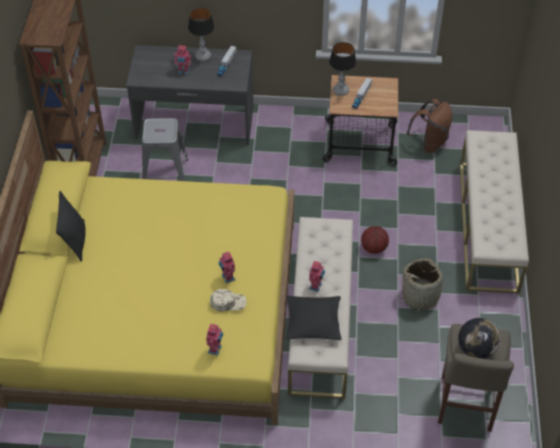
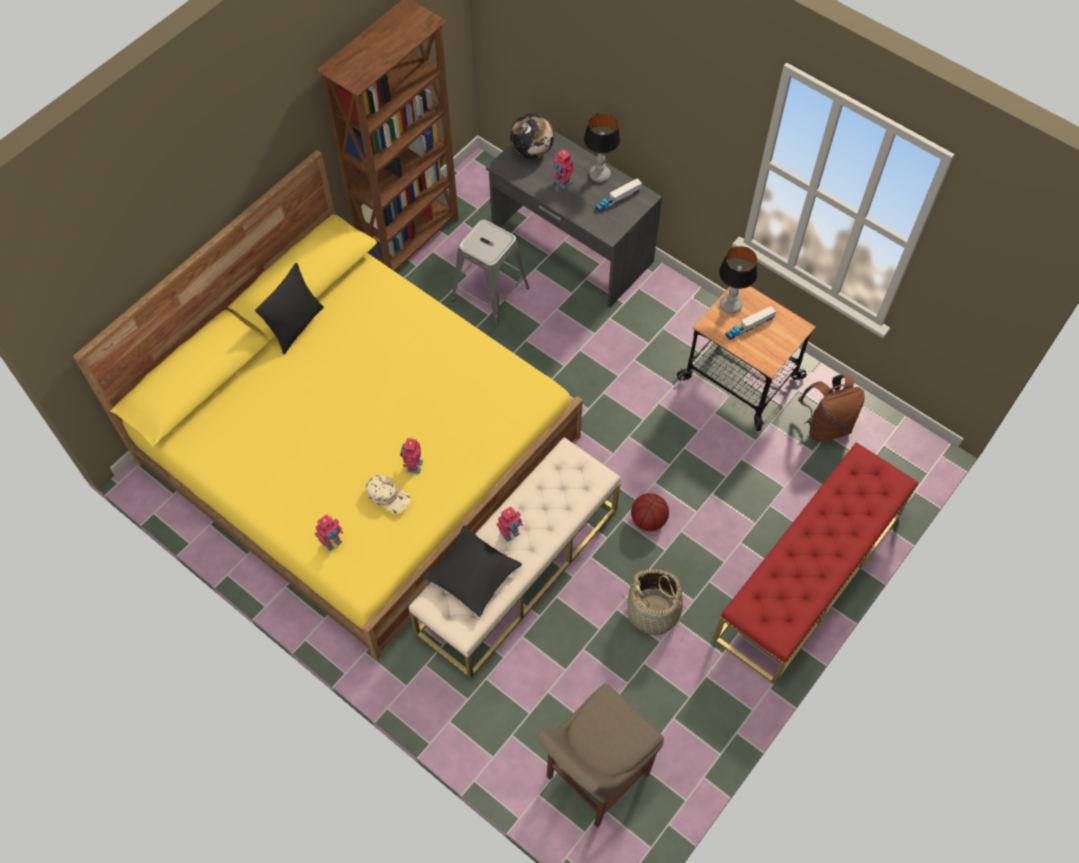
camera: 35 degrees right, 10 degrees up
globe [458,318,500,359] -> globe moved to [510,113,554,158]
beige bench [460,130,529,294] -> red bench [713,442,918,685]

